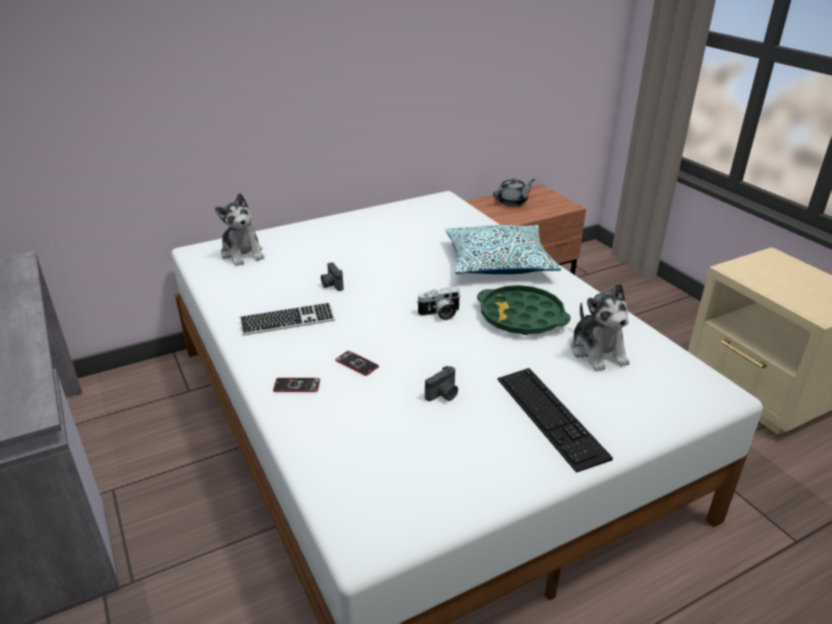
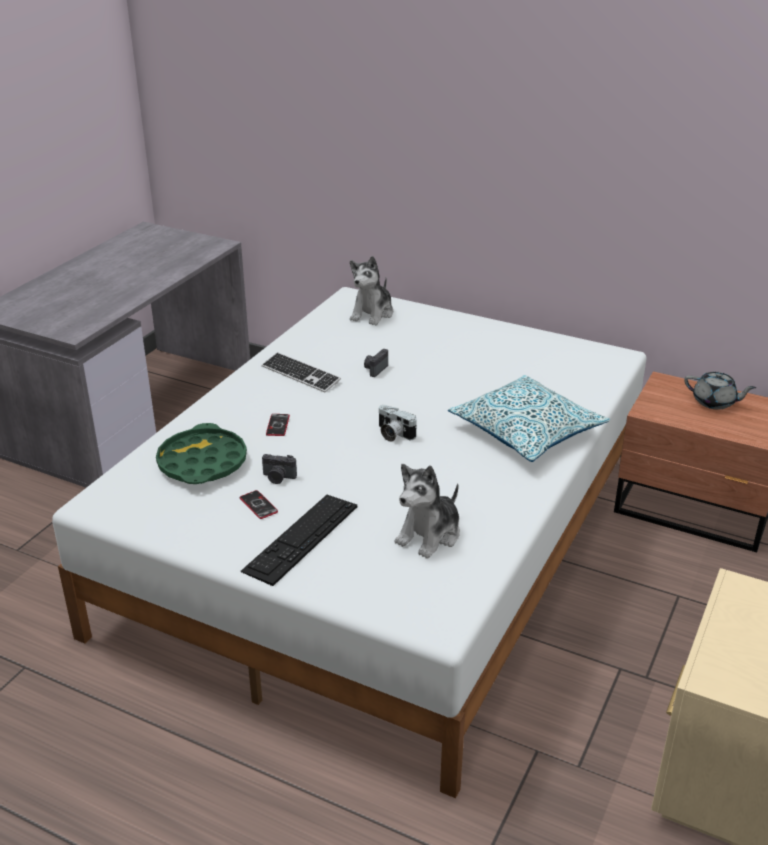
camera: 55 degrees right, 0 degrees up
phone [273,378,320,392] -> phone moved to [240,490,278,519]
green tray [477,285,571,335] -> green tray moved to [156,423,247,484]

